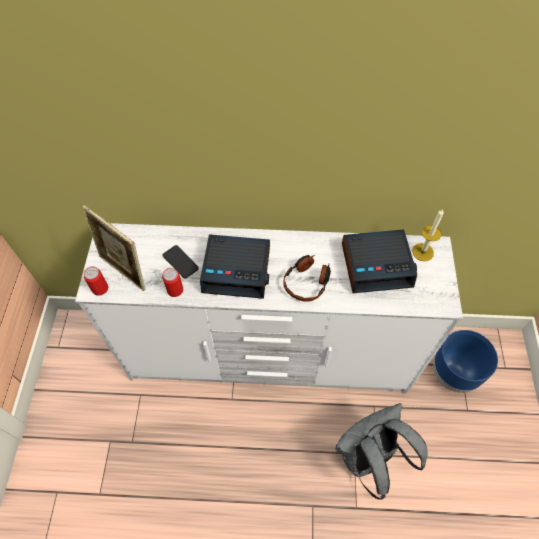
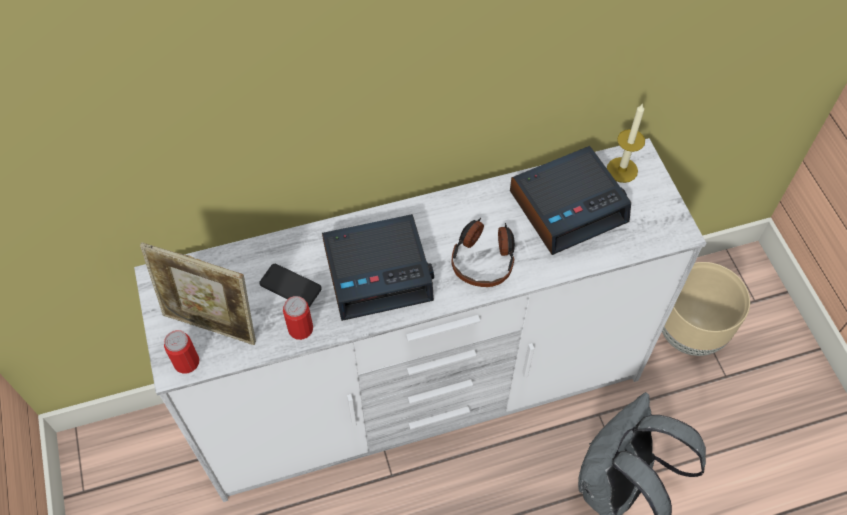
camera: 20 degrees left, 0 degrees up
blue planter [433,330,498,393] -> beige planter [662,262,750,356]

